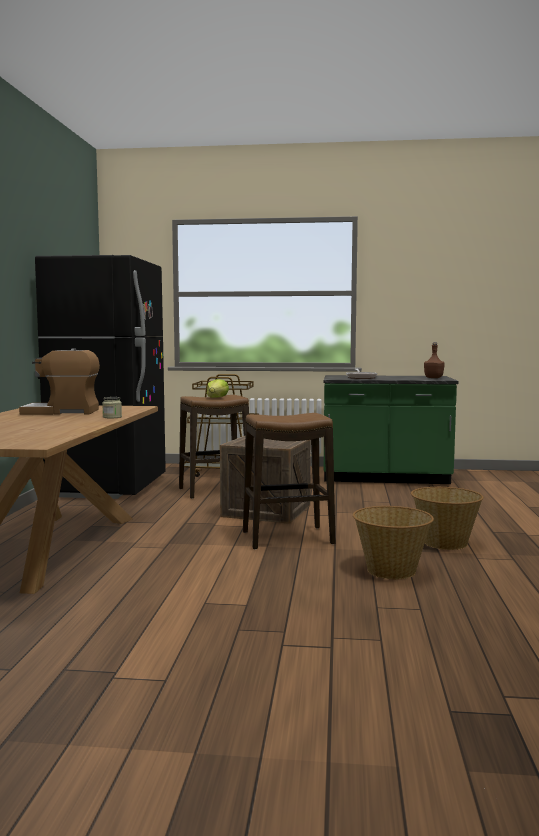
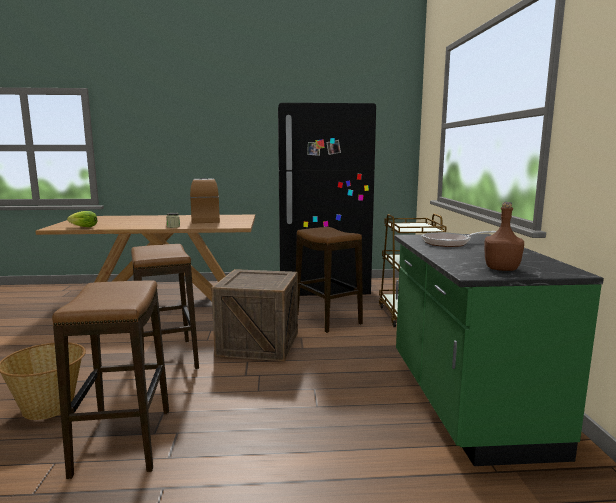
camera: 80 degrees right, 5 degrees up
lettuce [207,379,229,398] -> lettuce moved to [67,211,97,227]
basket [411,487,484,550] -> stool [52,281,169,479]

